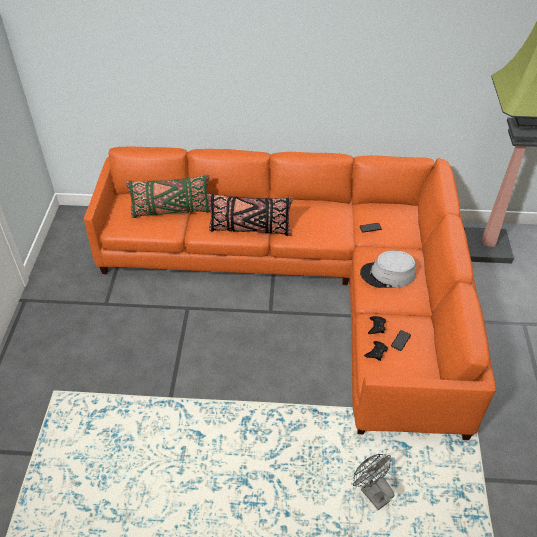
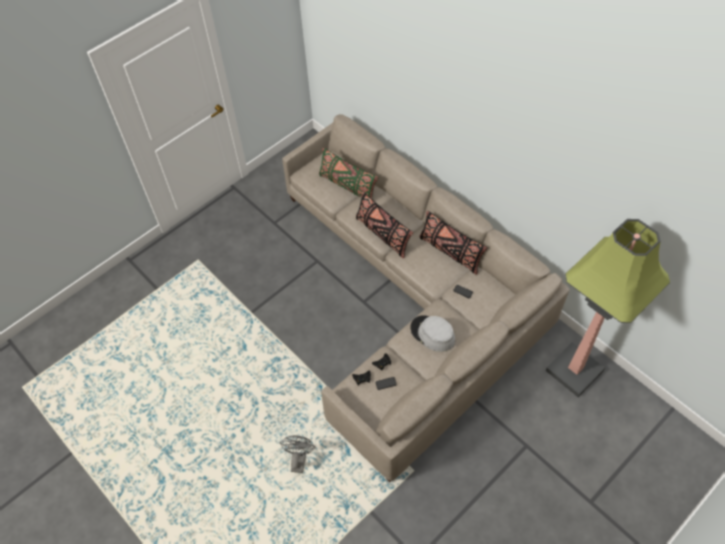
camera: 45 degrees right, 10 degrees up
orange sofa [84,146,496,440] -> beige sofa [282,114,570,482]
none -> black pillow [420,210,487,275]

